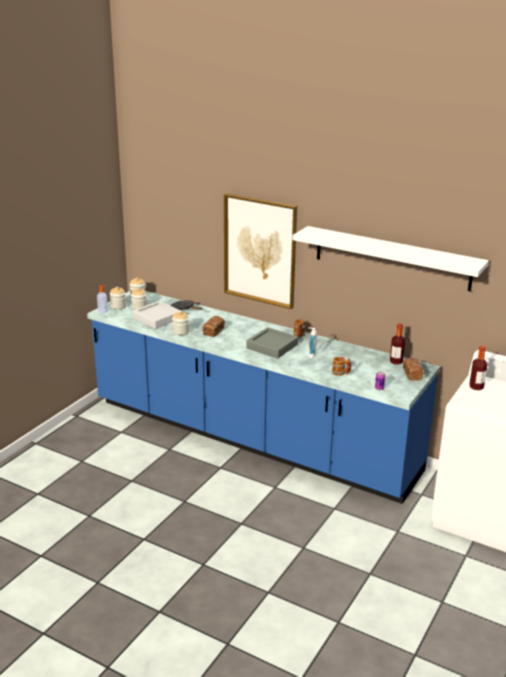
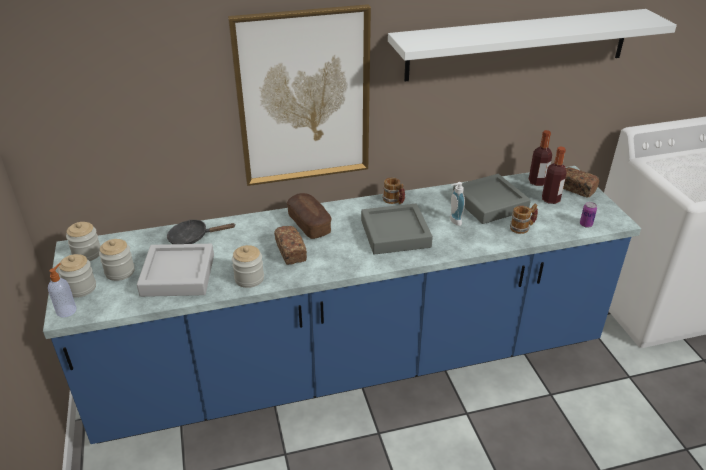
camera: 45 degrees left, 10 degrees up
bottle [469,346,487,390] -> bottle moved to [542,147,566,204]
none -> bread [287,193,331,239]
none -> grey tray [453,174,531,224]

